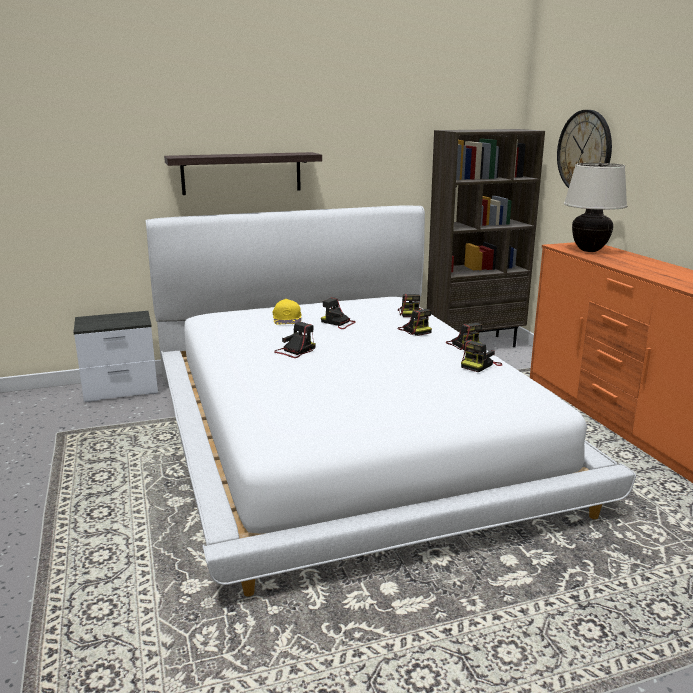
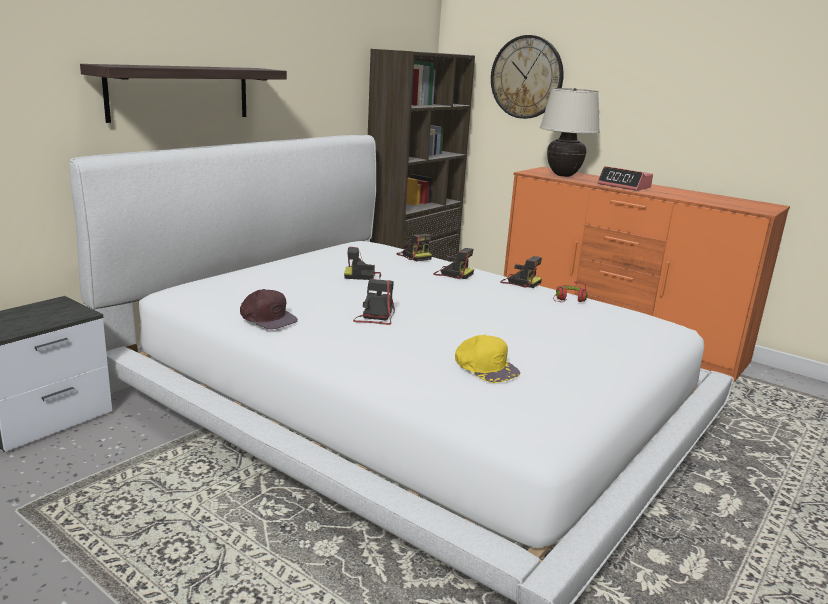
camera: 35 degrees left, 0 degrees up
yellow cap [272,299,302,324] -> yellow cap moved to [455,334,520,383]
camera [461,340,502,372] -> red headphones [553,281,587,302]
none -> brown cap [240,289,298,329]
none -> alarm clock [597,166,653,191]

